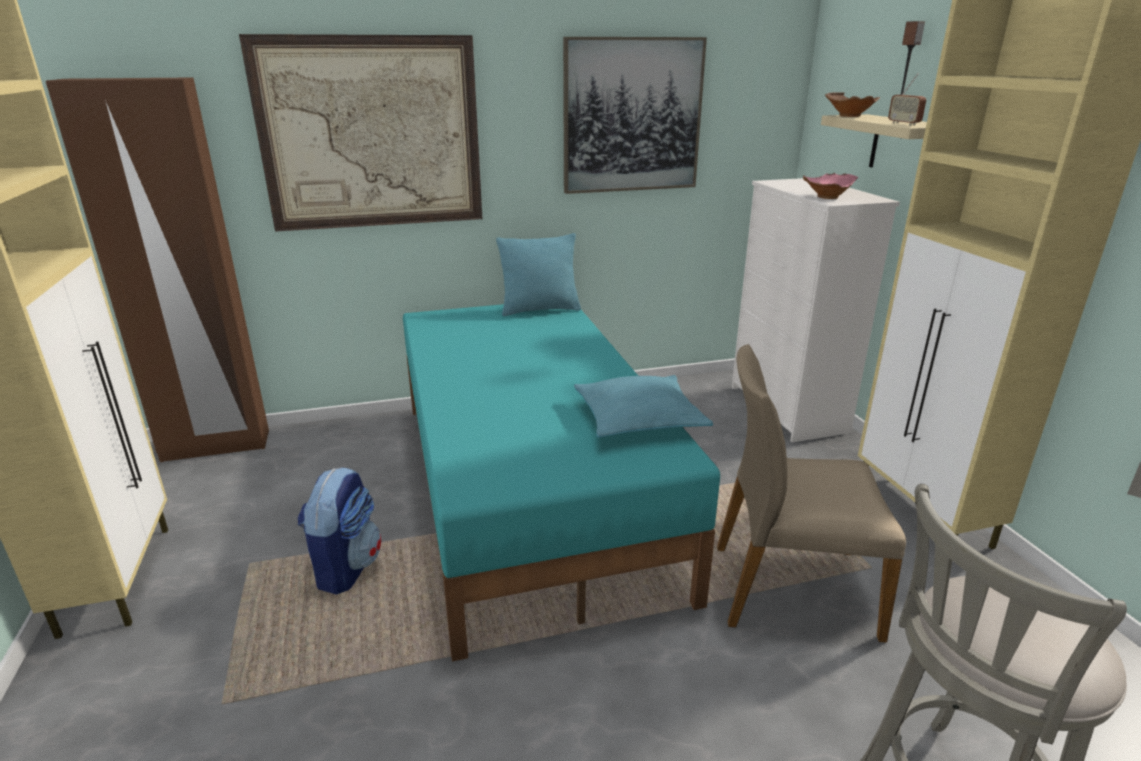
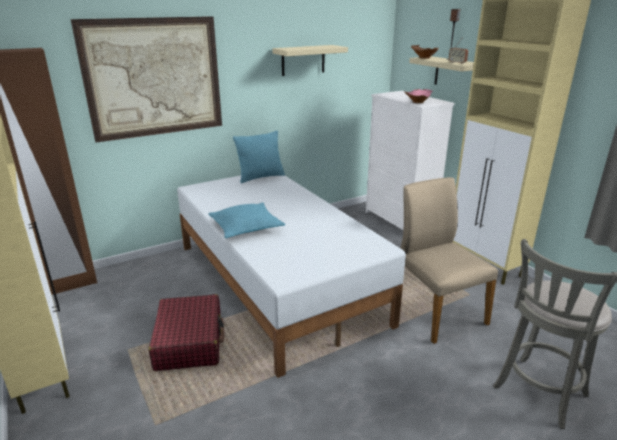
camera: 15 degrees left, 0 degrees up
backpack [297,467,382,595] -> red suitcase [149,294,224,371]
turquoise bed [403,304,720,661] -> white bed [177,175,406,378]
picture [563,37,707,194] -> beige shelf [272,45,348,76]
turquoise pillow [574,375,713,438] -> turquoise pillow moved to [208,202,285,238]
beige chair [717,344,906,643] -> beige chair turned 75 degrees clockwise [401,177,498,344]

